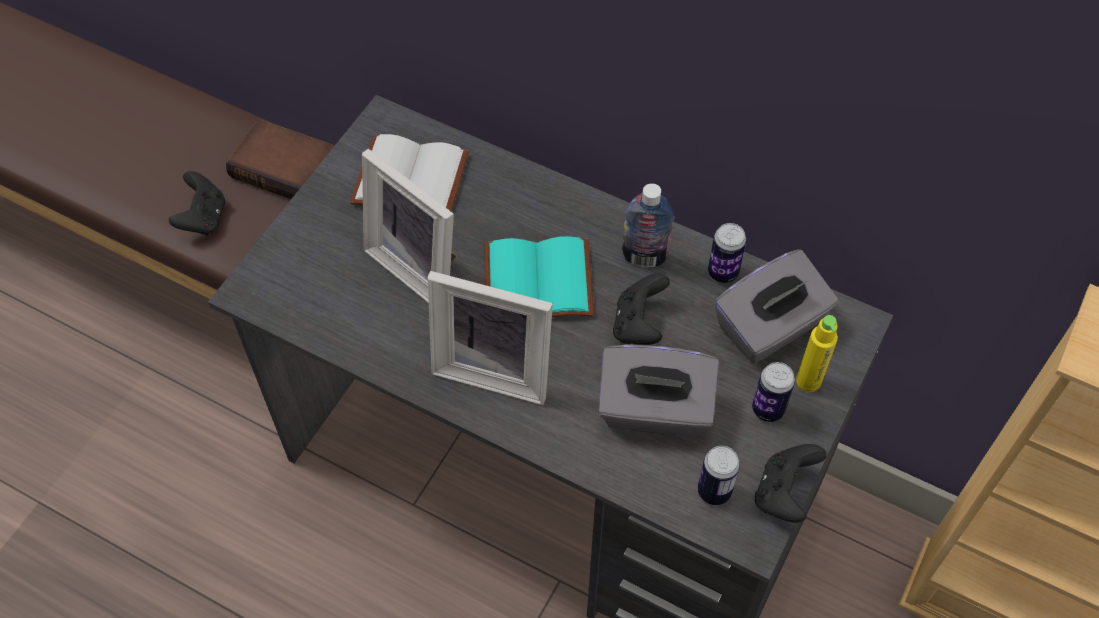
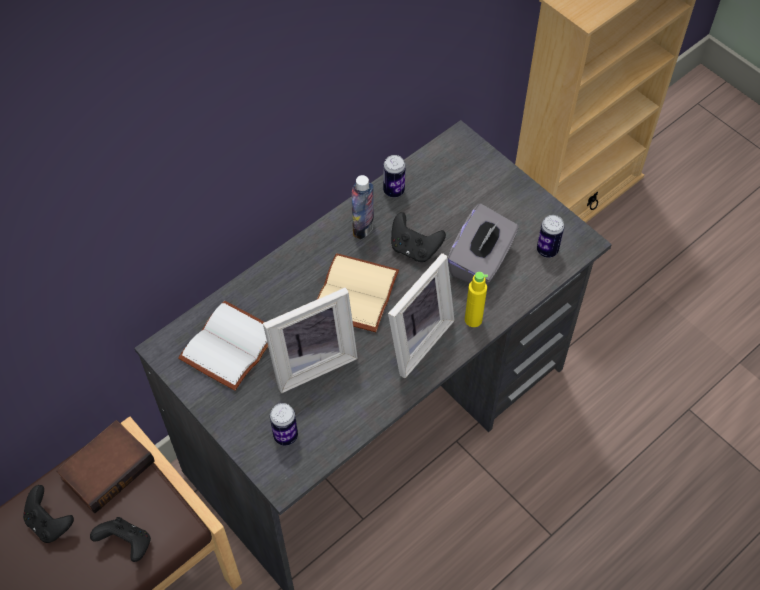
camera: 70 degrees left, 0 degrees up
turquoise book [485,236,594,317] -> beige book [317,253,399,332]
grey tissue box [714,249,838,364] -> none
can [752,362,795,422] -> can moved to [270,403,298,446]
black game controller [755,444,826,523] -> black game controller moved to [23,485,74,543]
yellow bottle [796,315,838,392] -> yellow bottle moved to [465,272,488,327]

